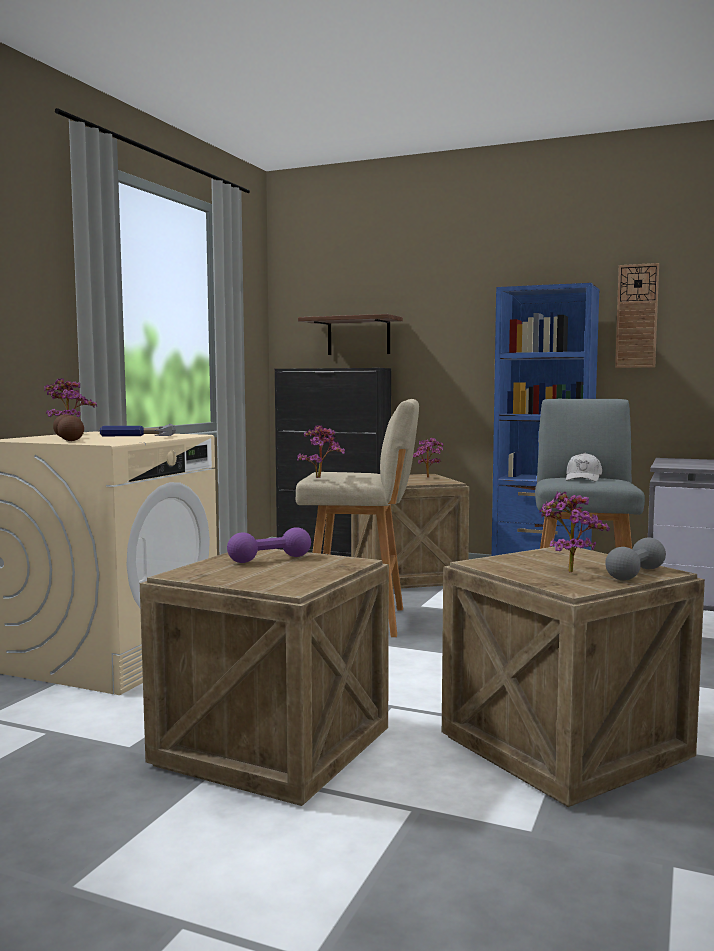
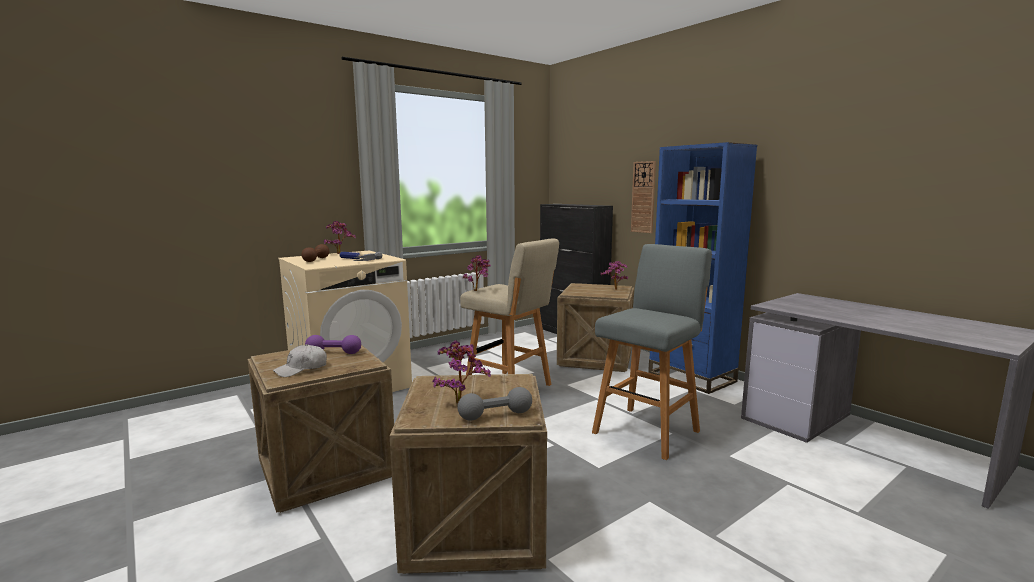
camera: 30 degrees right, 5 degrees up
shelf [298,314,403,355] -> none
white cap [566,453,602,481] -> white cap moved to [273,344,327,377]
wall clock [615,263,659,368] -> wall clock moved to [631,161,656,233]

